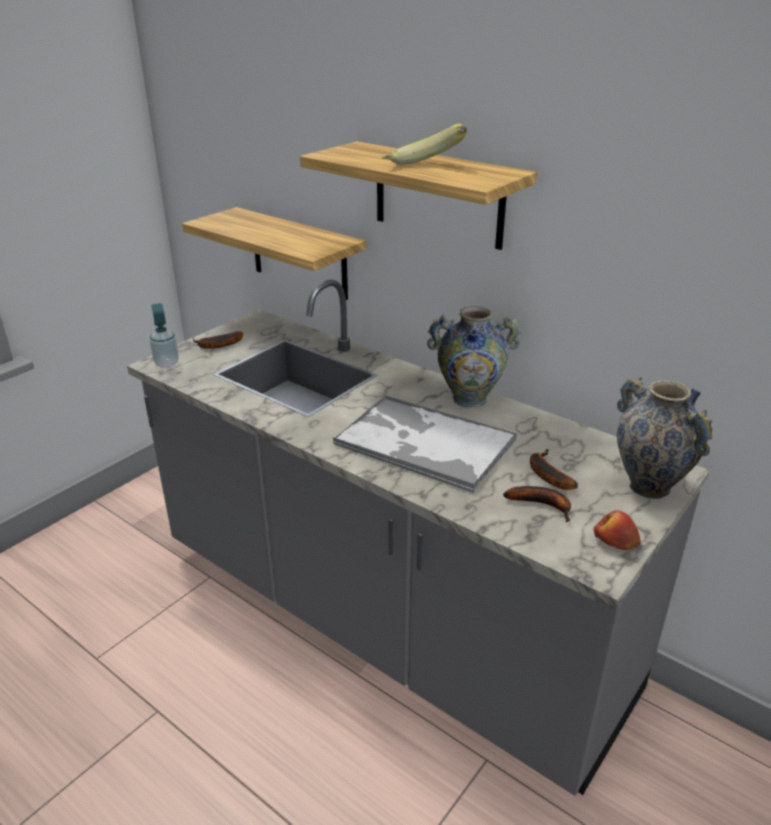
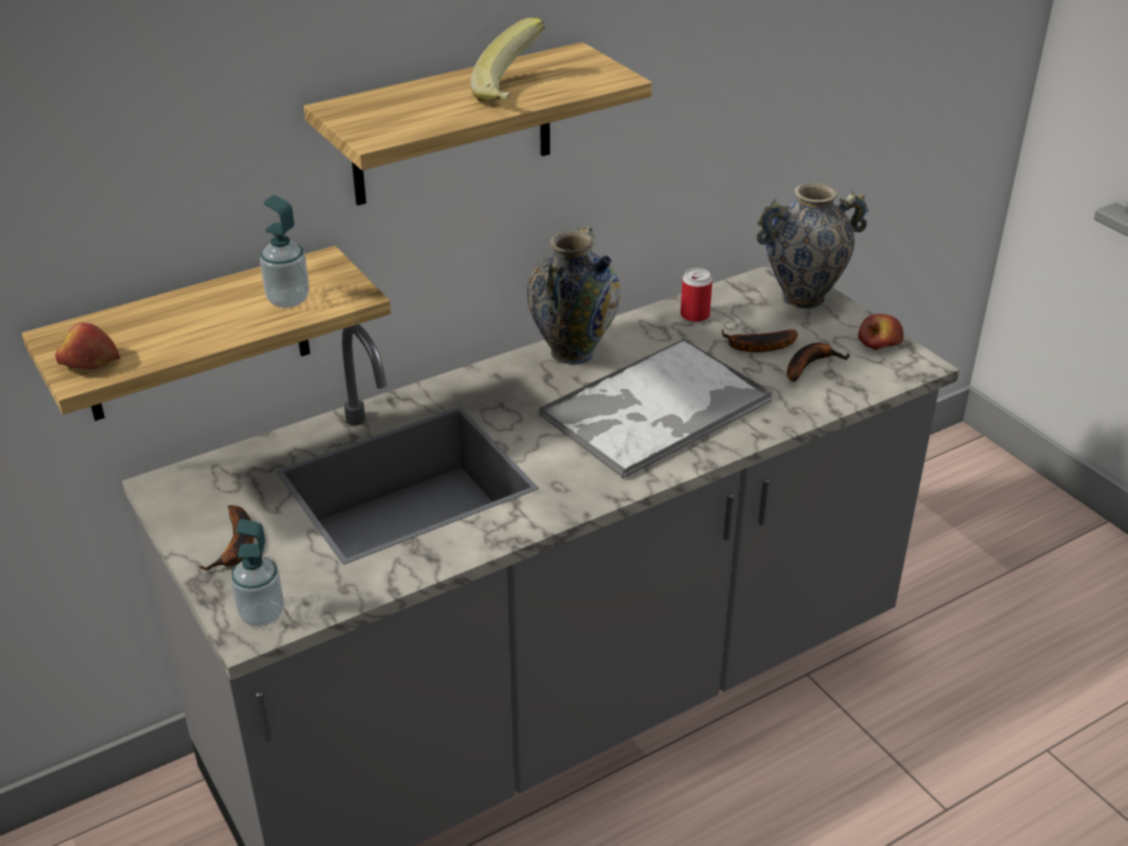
camera: 70 degrees left, 5 degrees up
none -> apple [55,323,120,369]
none -> soap dispenser [260,195,309,308]
none -> can [680,268,712,322]

